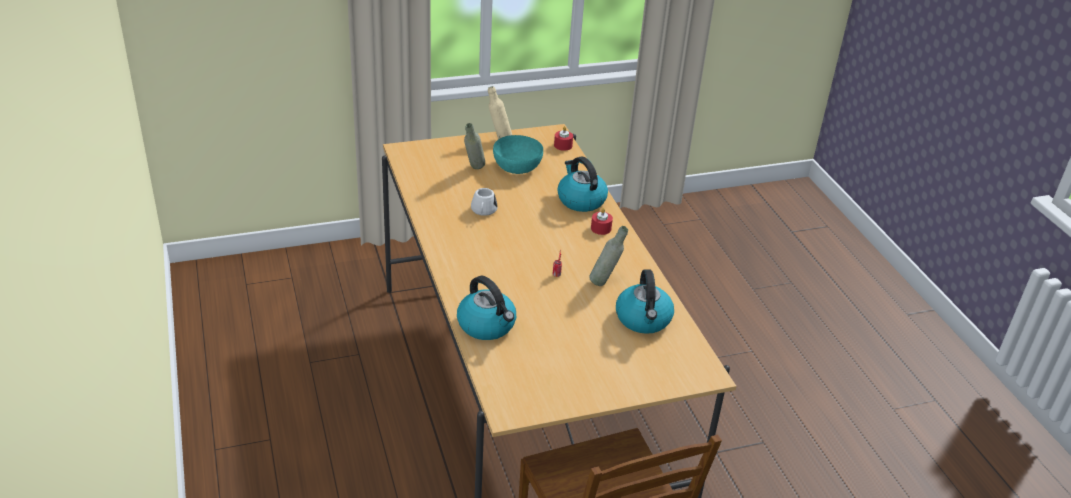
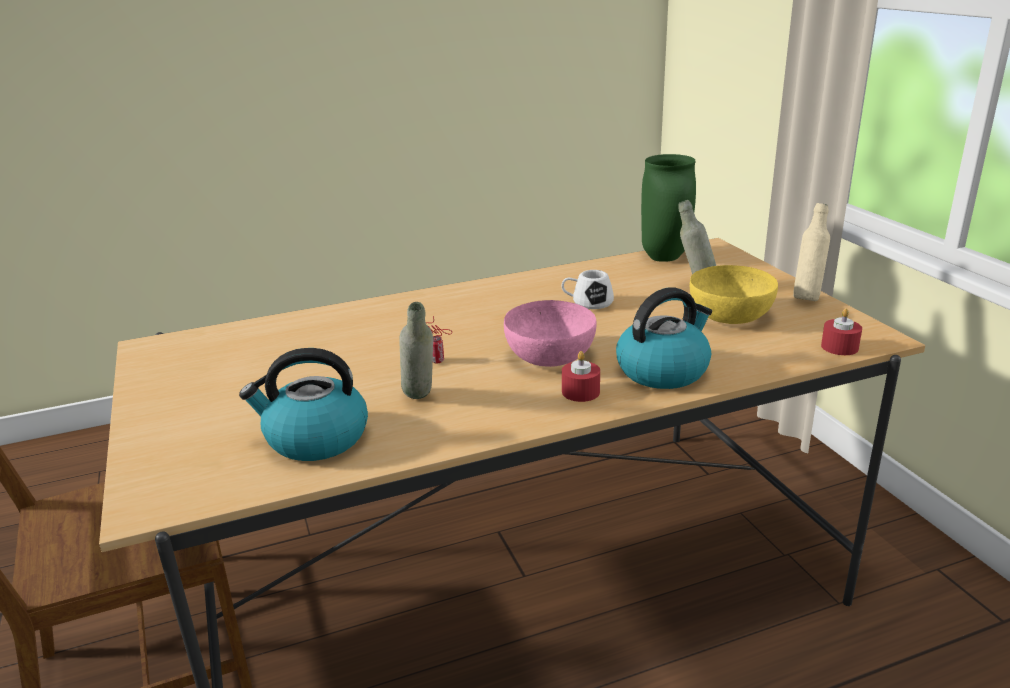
camera: 90 degrees right, 10 degrees down
kettle [457,276,516,340] -> none
turquoise bowl [493,135,543,174] -> yellow bowl [690,265,778,324]
none -> pink bowl [504,300,596,367]
none -> green vase [641,154,696,262]

